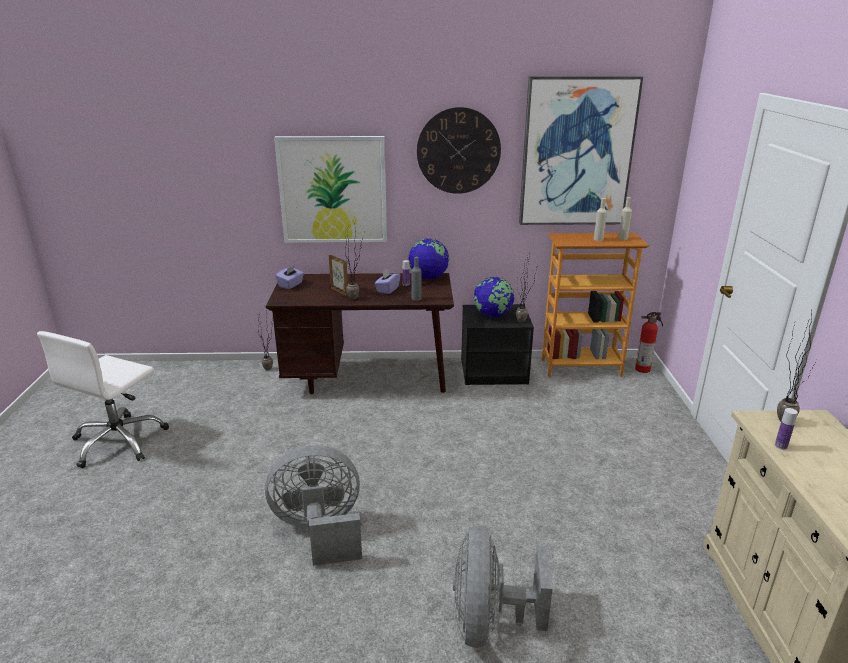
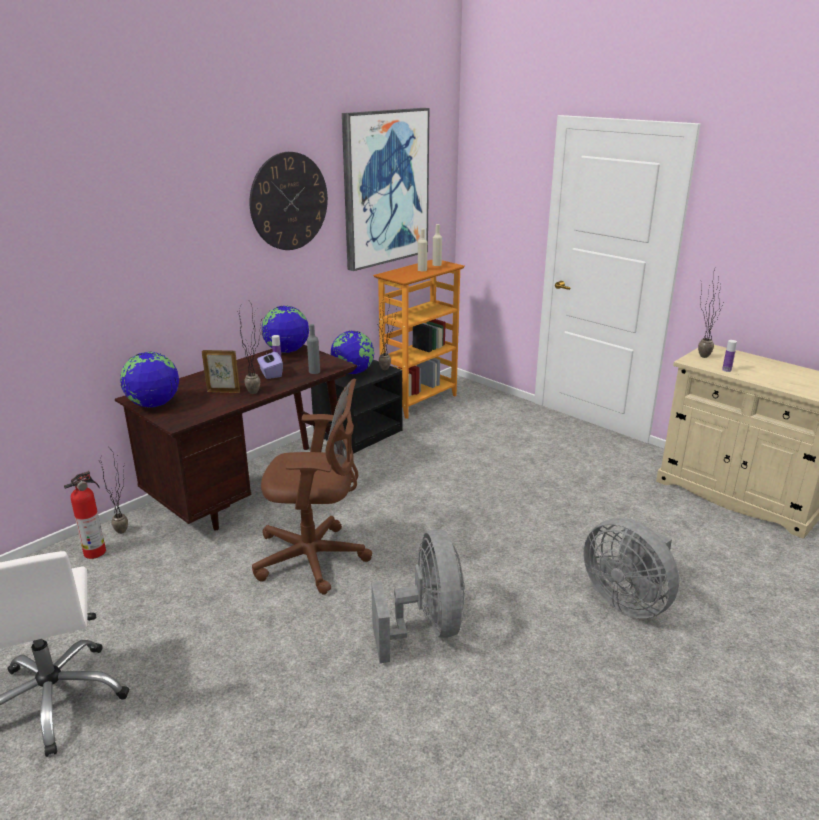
camera: 45 degrees left, 0 degrees up
grey fan [265,445,362,566] -> grey fan turned 135 degrees clockwise [371,529,465,663]
picture [274,136,387,243] -> none
purple tissue box [275,265,304,289] -> globe [120,352,179,407]
fire extinguisher [635,312,663,373] -> fire extinguisher moved to [64,471,106,559]
none -> brown office chair [252,379,372,595]

